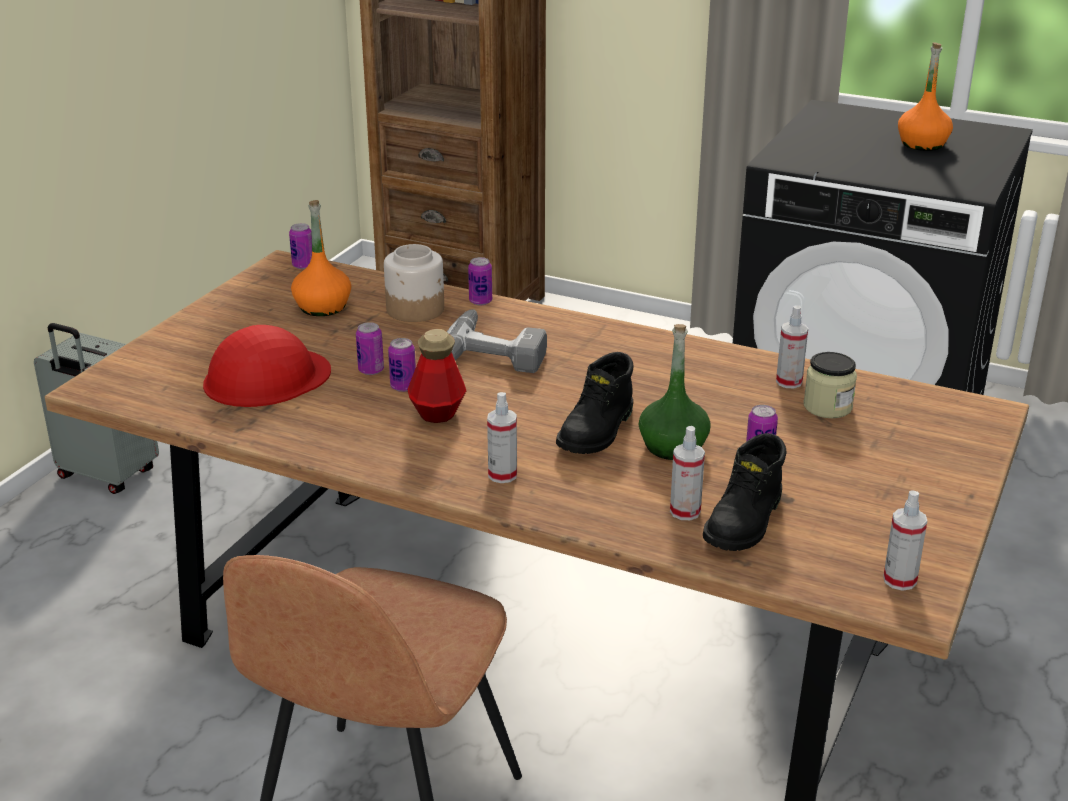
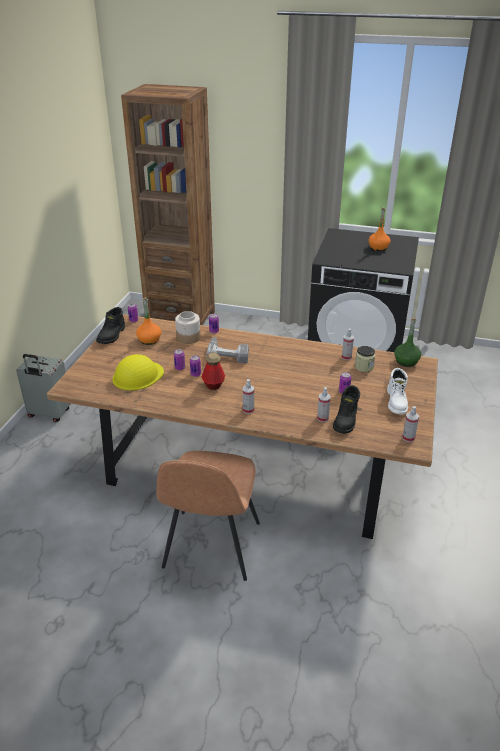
camera: 10 degrees left, 5 degrees up
red hard hat [203,325,331,407] -> yellow hard hat [112,354,164,390]
black boot [556,352,634,454] -> black boot moved to [96,307,125,344]
green bottle [639,324,711,460] -> green bottle moved to [394,318,421,367]
none -> white boot [387,368,408,415]

